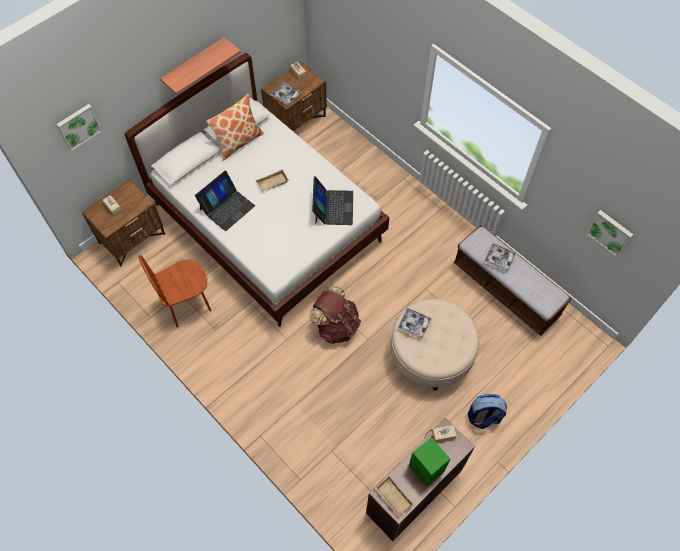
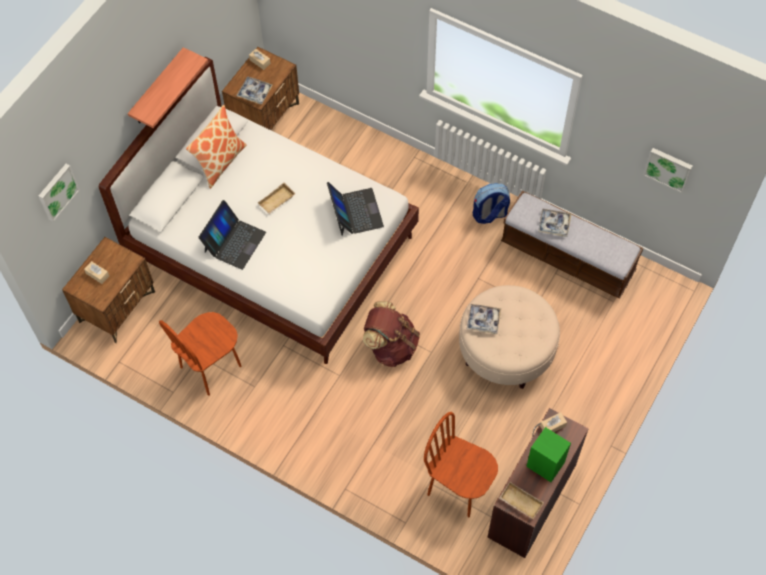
camera: 15 degrees left, 0 degrees up
backpack [468,394,507,429] -> backpack moved to [473,183,510,224]
none -> brown chair [424,412,498,517]

